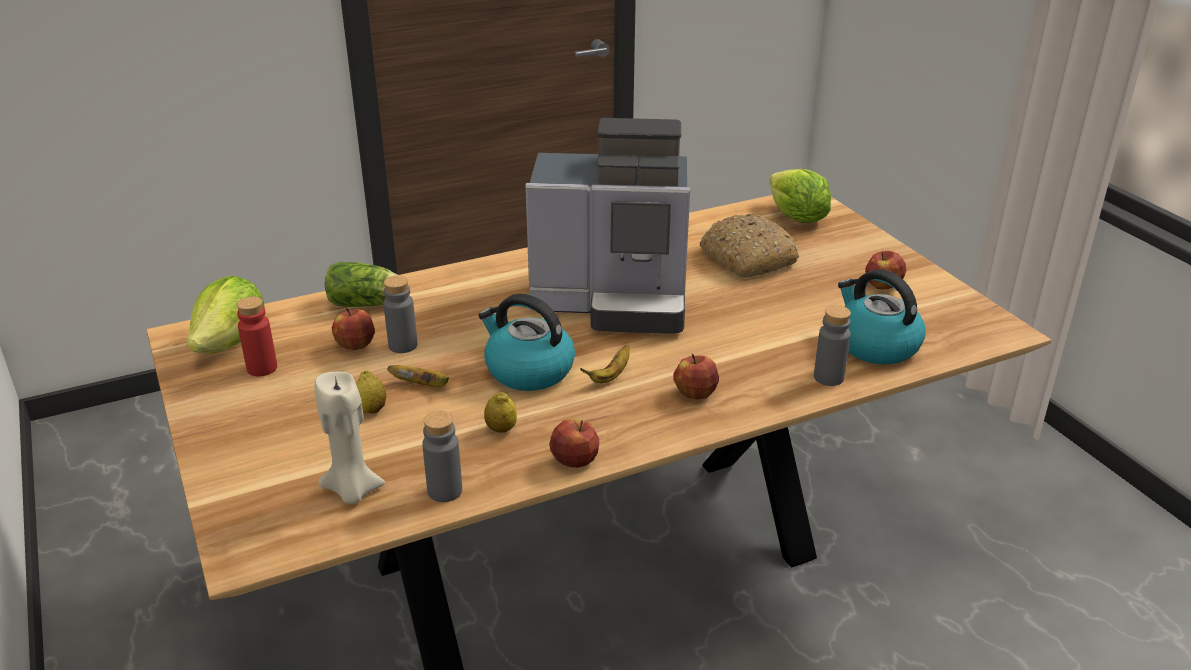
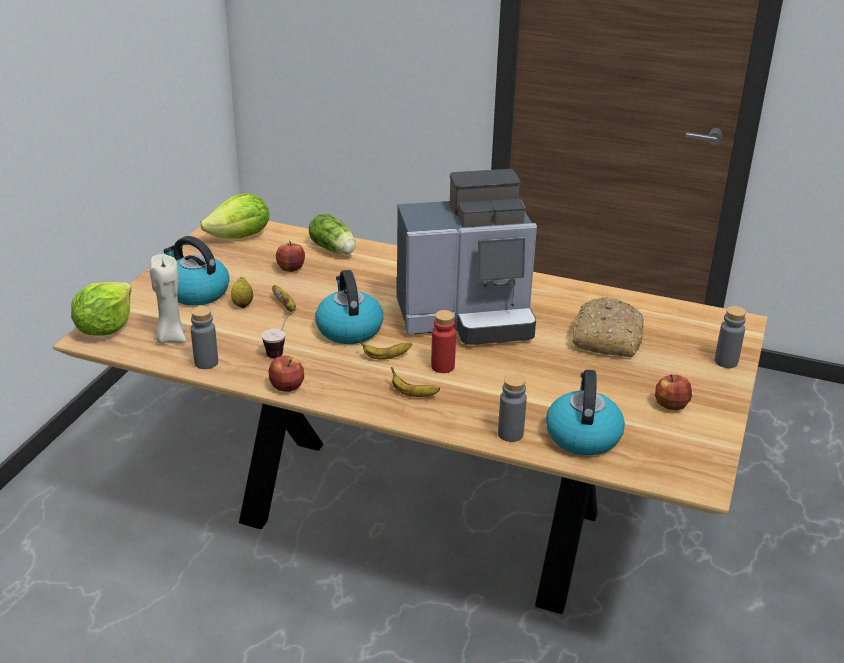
camera: 45 degrees right, 0 degrees up
red bottle [237,296,277,376] -> red bottle moved to [431,310,456,373]
grey bottle [383,275,417,353] -> grey bottle moved to [715,306,746,368]
lemon [484,392,517,433] -> cup [261,309,296,358]
coffee machine [525,118,690,334] -> coffee machine turned 60 degrees counterclockwise [397,169,537,345]
apple [673,354,719,400] -> banana [391,367,440,397]
lettuce [769,169,831,223] -> lettuce moved to [71,282,132,336]
none -> kettle [163,236,230,306]

